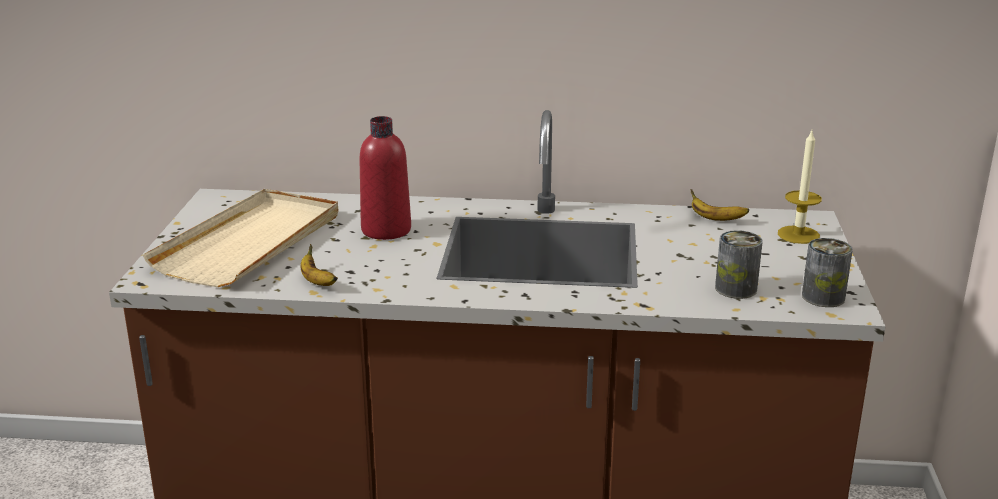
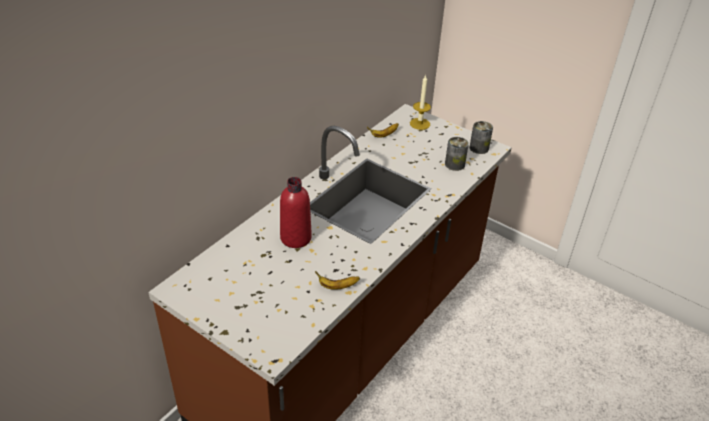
camera: 60 degrees left, 15 degrees up
beige tray [143,189,339,287] -> none

